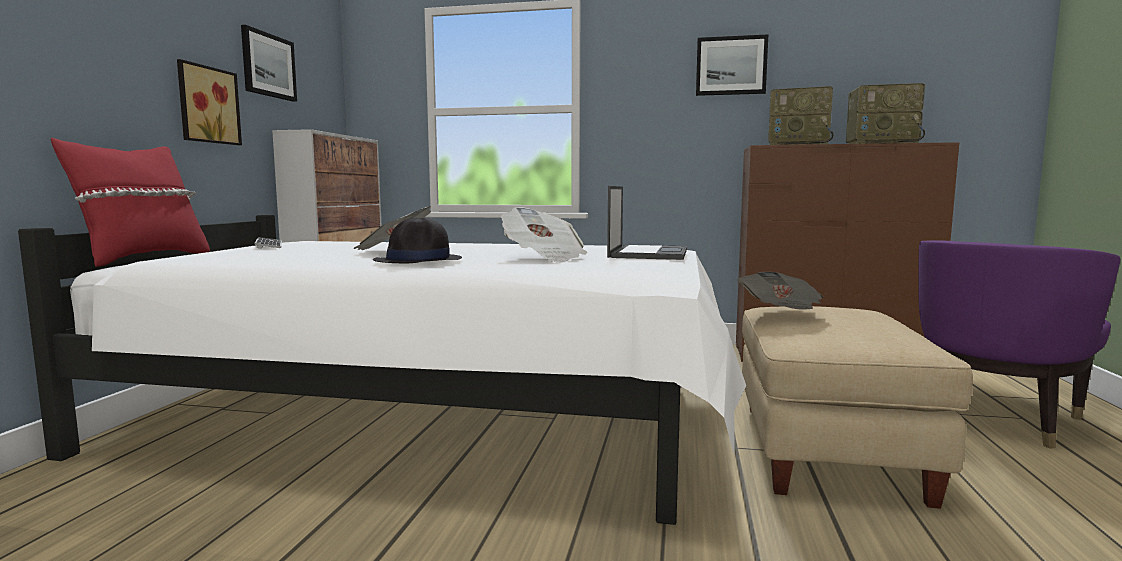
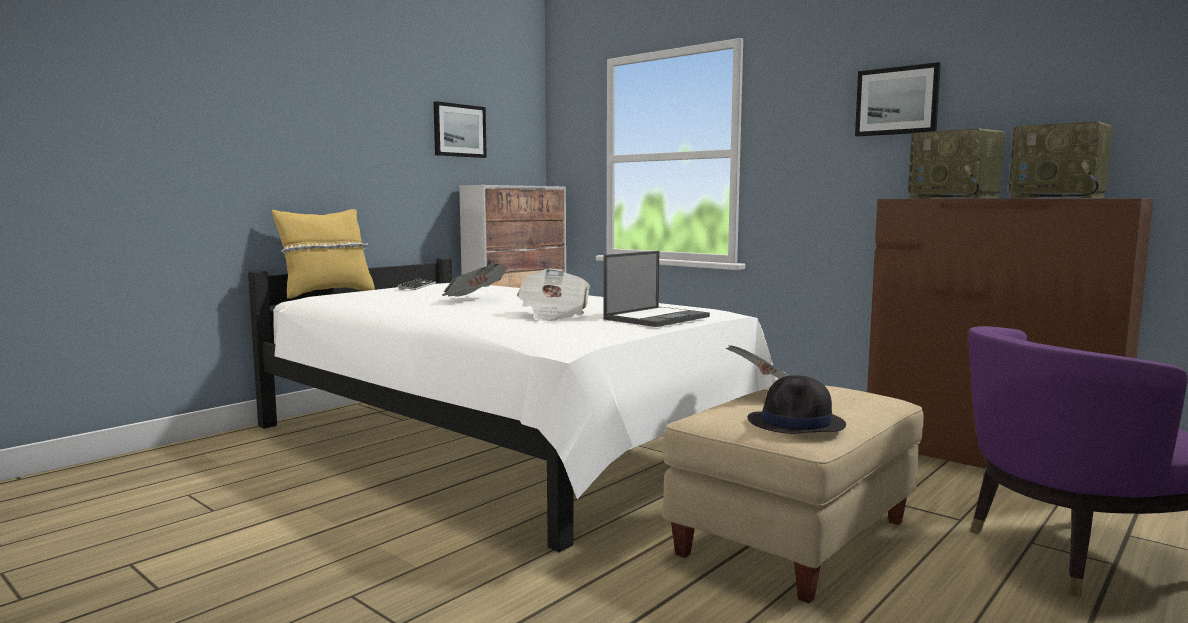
camera: 30 degrees right, 0 degrees up
red pillow [51,138,210,267] -> yellow pillow [272,209,375,299]
picture [177,59,242,145] -> none
black hat [373,218,462,263] -> black hat moved to [747,375,846,434]

